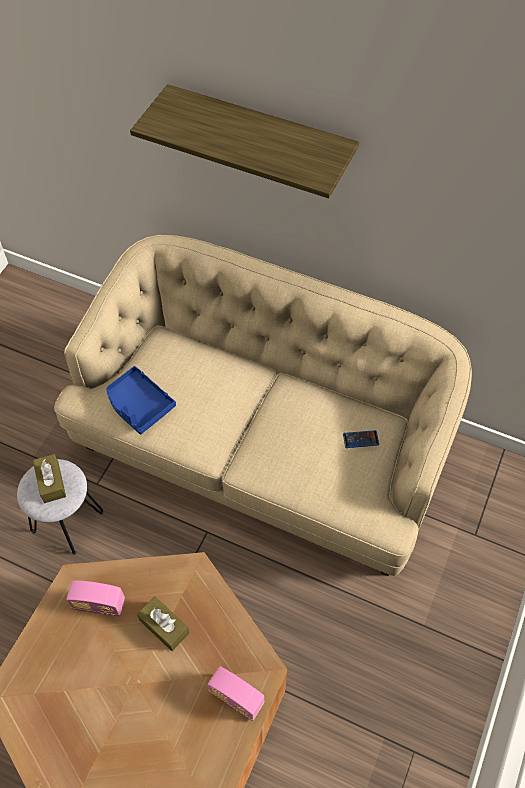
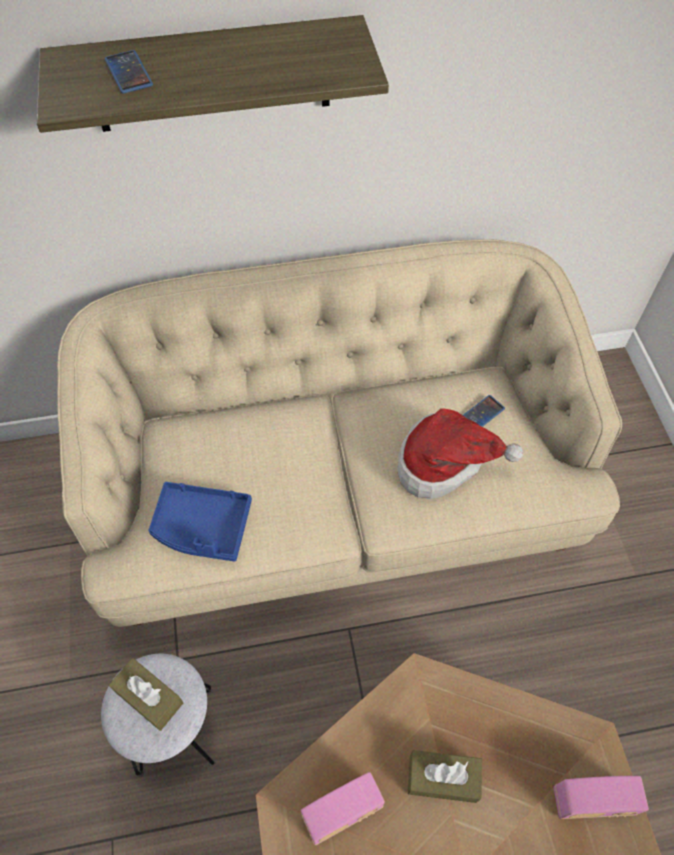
camera: 35 degrees left, 0 degrees up
none -> phone [105,50,153,94]
none -> hat [397,408,523,499]

